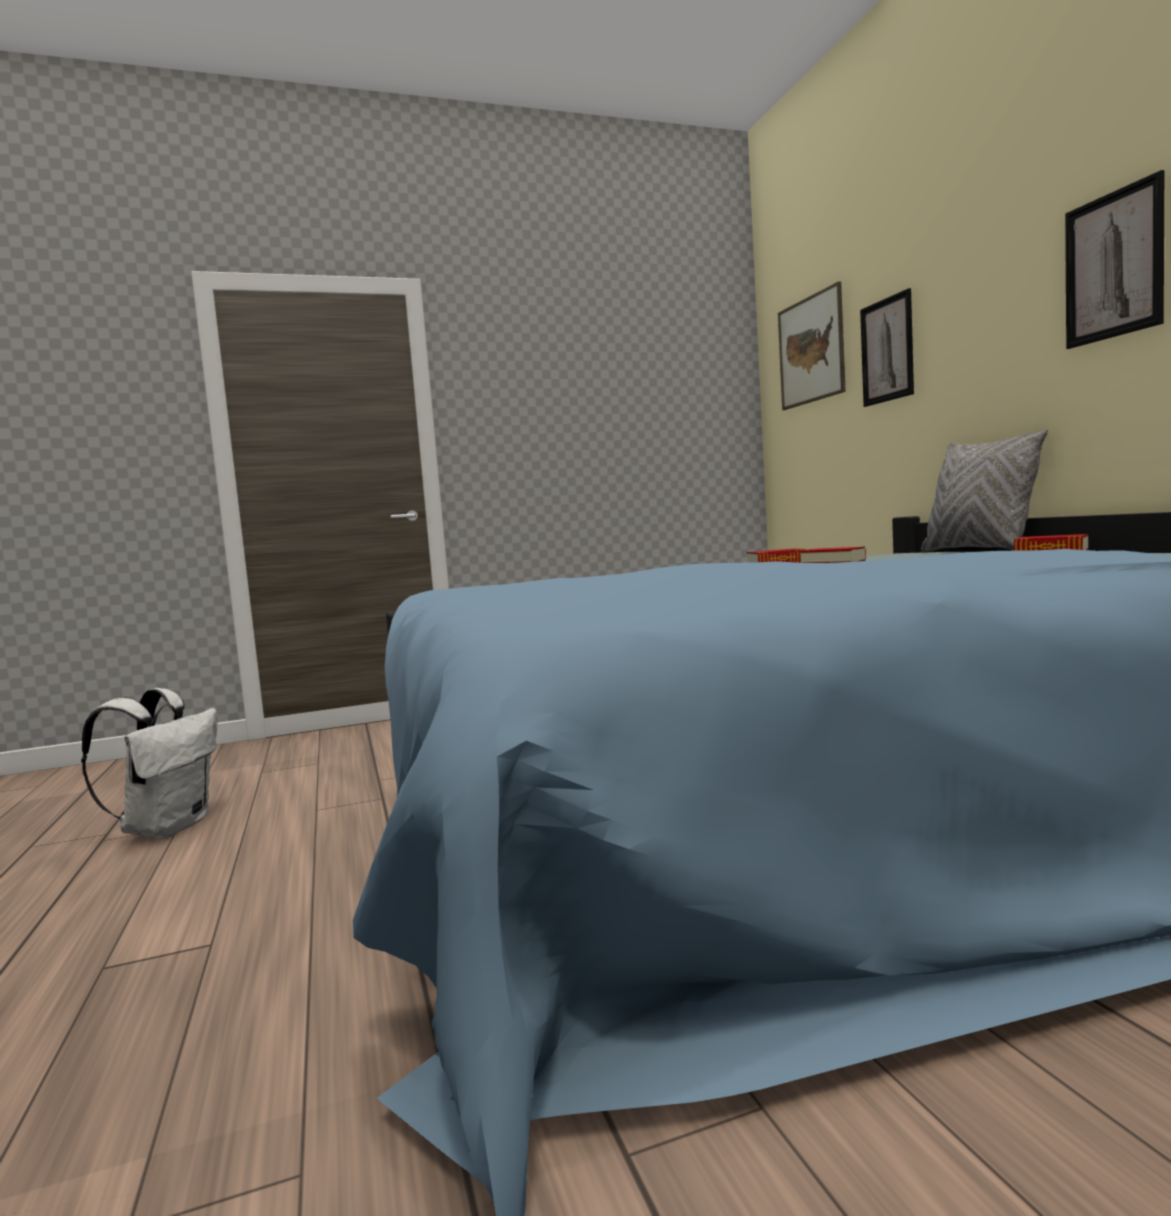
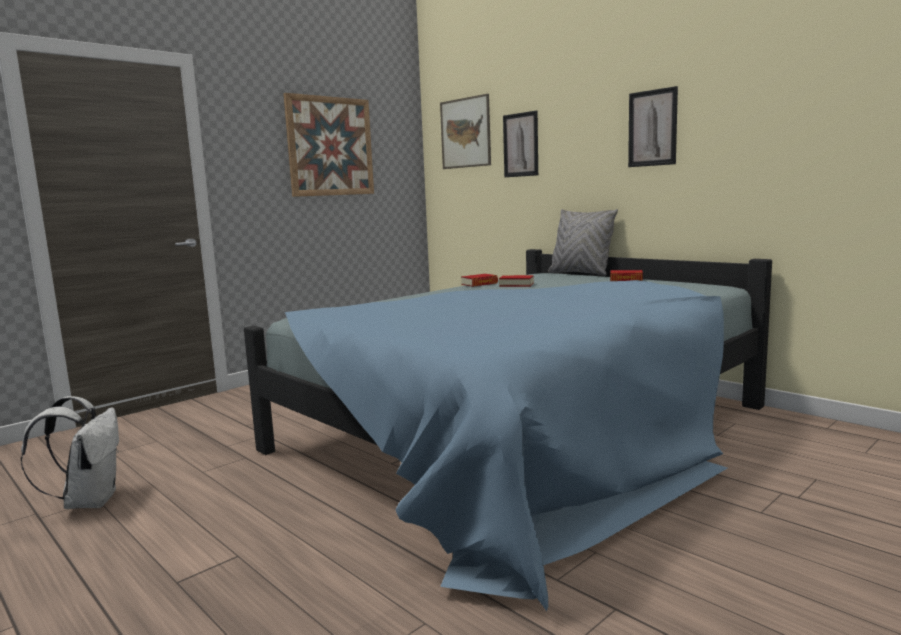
camera: 25 degrees left, 5 degrees up
none -> picture [283,93,374,197]

